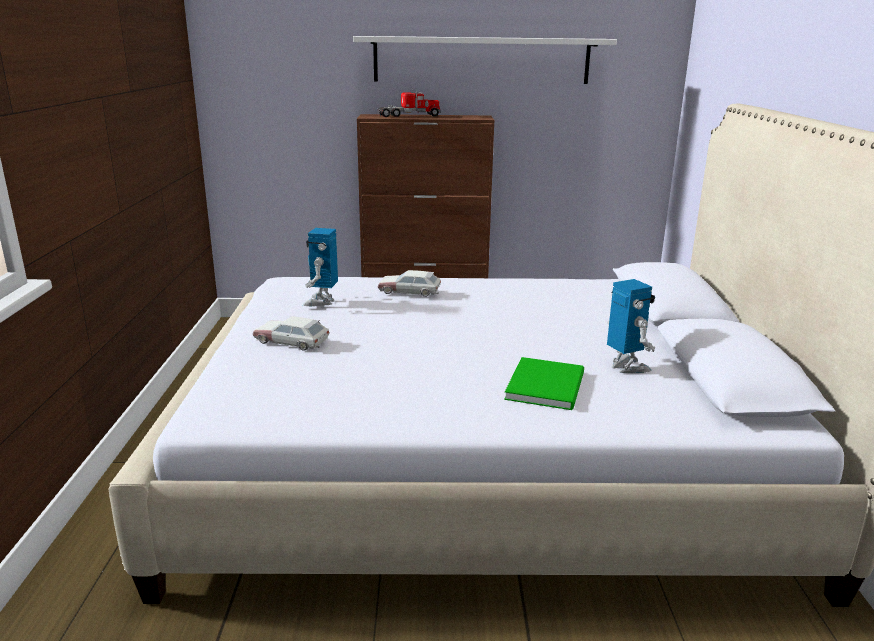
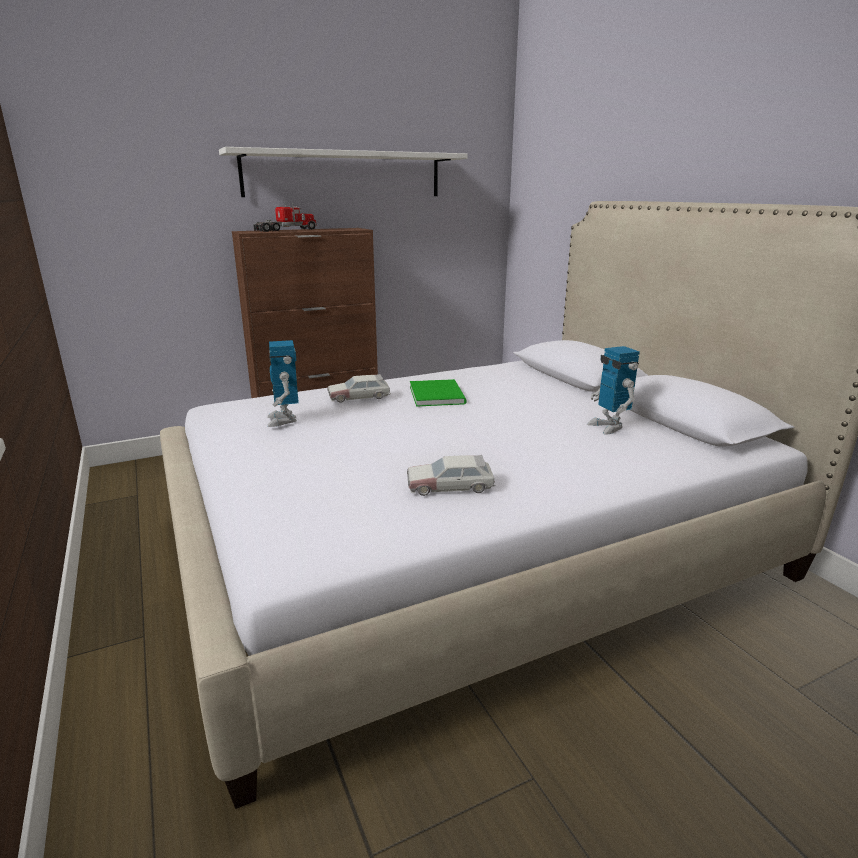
camera: 25 degrees left, 0 degrees up
toy car [253,316,329,351] -> toy car moved to [407,455,496,496]
green book [504,357,584,410] -> green book moved to [410,379,466,407]
toy robot [607,279,655,373] -> toy robot turned 150 degrees counterclockwise [587,346,640,435]

